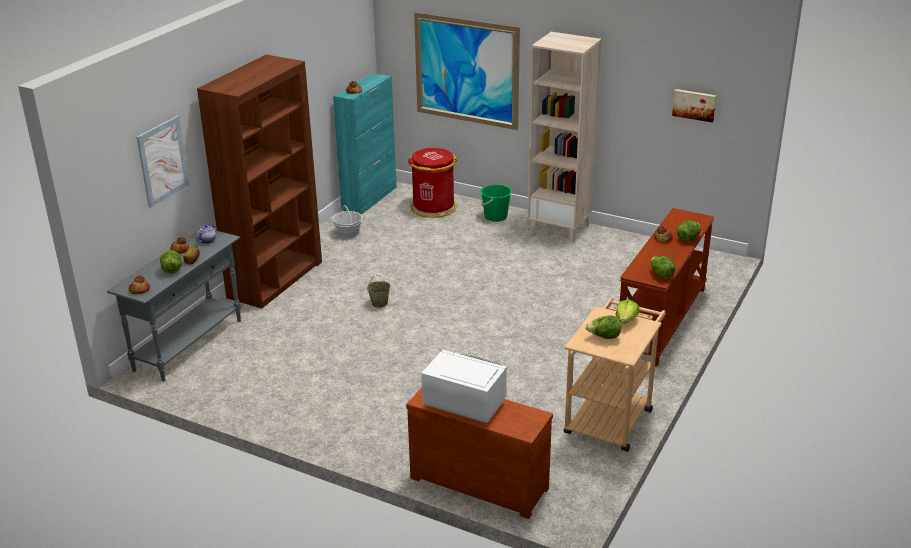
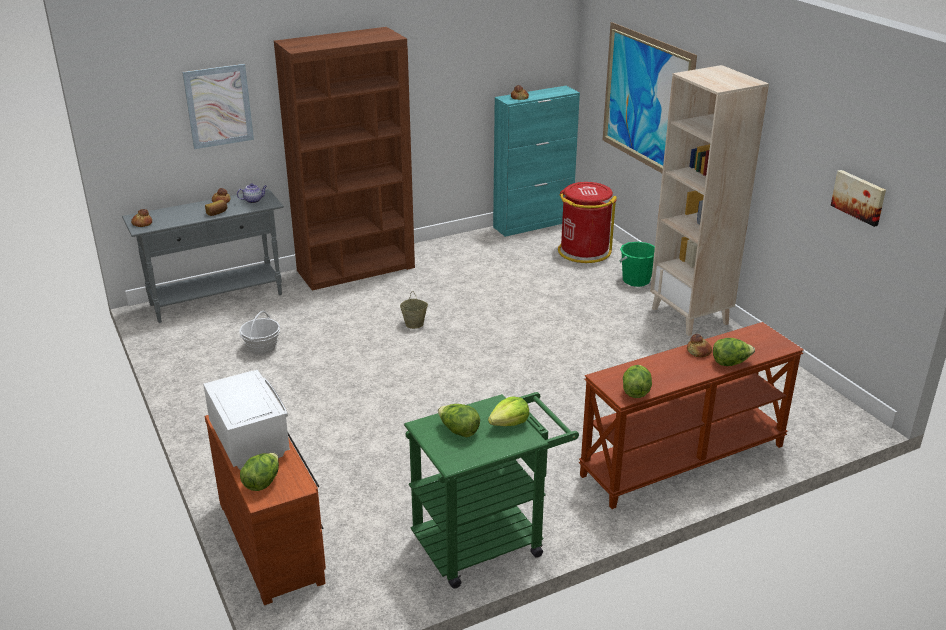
camera: 35 degrees right, 0 degrees up
lettuce [160,250,182,274] -> lettuce moved to [240,453,279,491]
basket [332,205,363,238] -> basket moved to [239,311,280,355]
beige cart [564,297,665,452] -> green cart [404,392,579,588]

